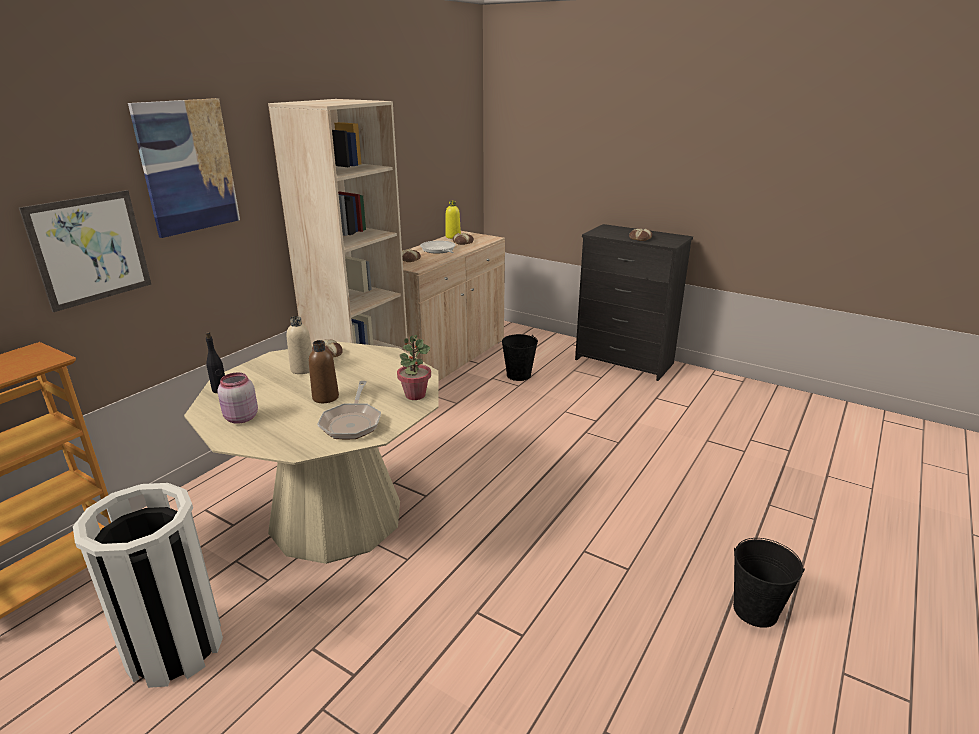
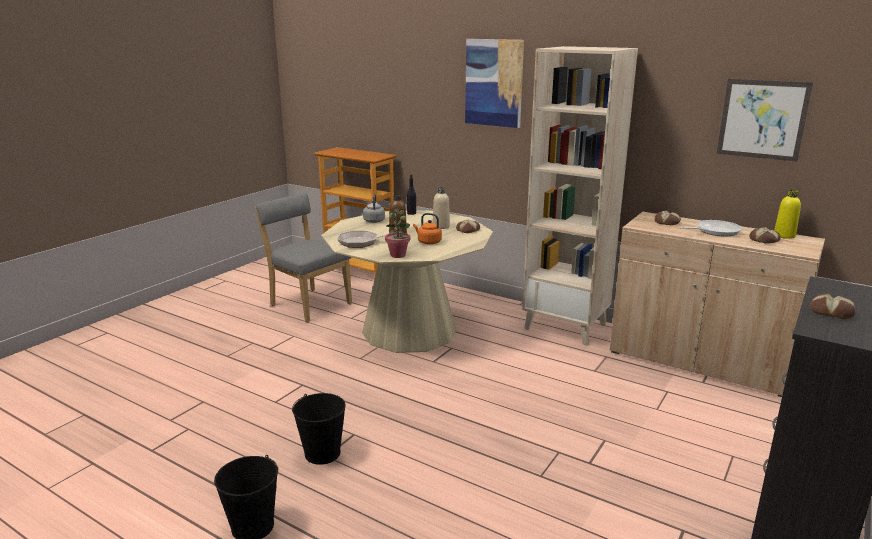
camera: 90 degrees right, 5 degrees down
picture [19,190,151,312] -> picture moved to [717,79,813,162]
white trash can [73,483,223,688] -> grey chair [255,193,352,322]
pink jar [217,372,258,423] -> grey kettle [363,194,385,223]
black bucket [502,334,538,381] -> black bucket moved to [292,393,346,465]
none -> orange kettle [413,213,442,244]

